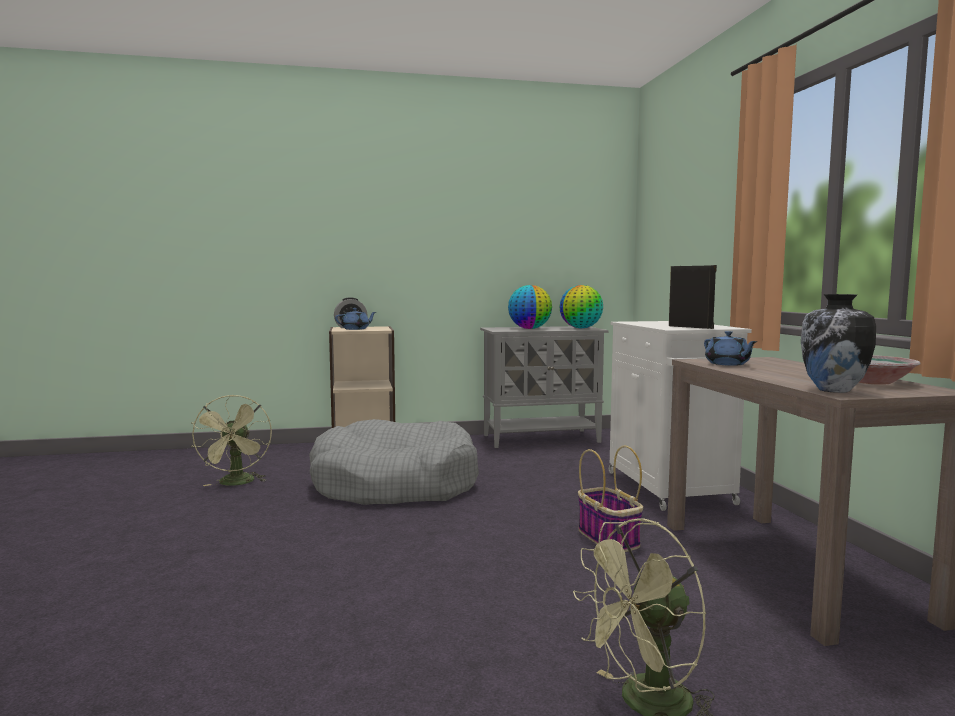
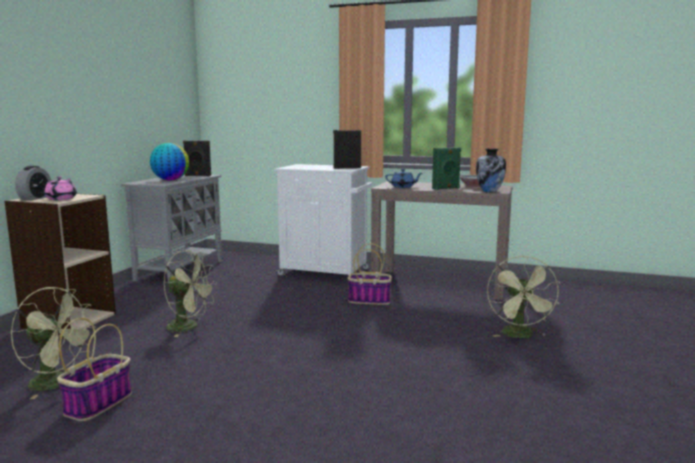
camera: 60 degrees left, 5 degrees up
grey dog bed [309,419,479,505] -> green fan [164,250,217,337]
blue teapot [335,308,376,330] -> pink teapot [44,176,77,200]
globe [559,285,603,328] -> black speaker [183,141,211,176]
none -> basket [57,318,132,421]
none -> green speaker [432,147,461,190]

